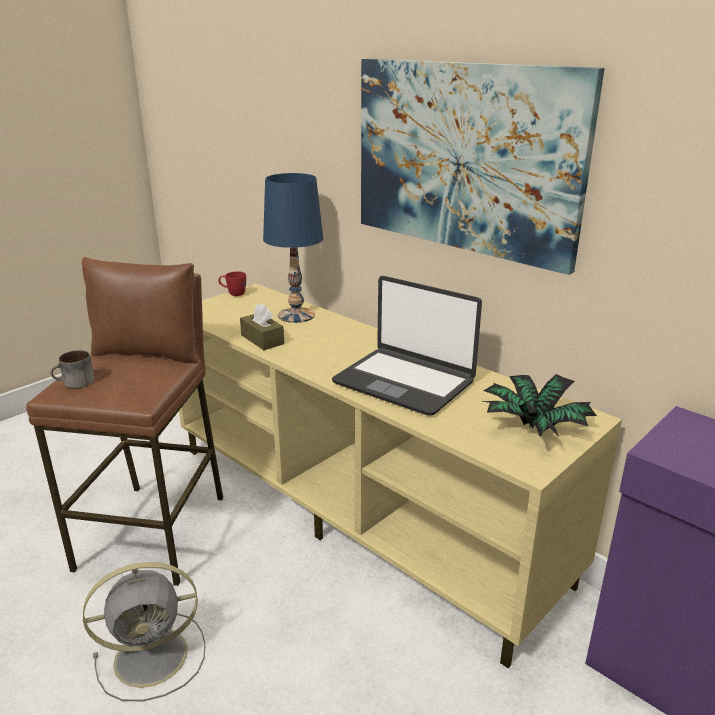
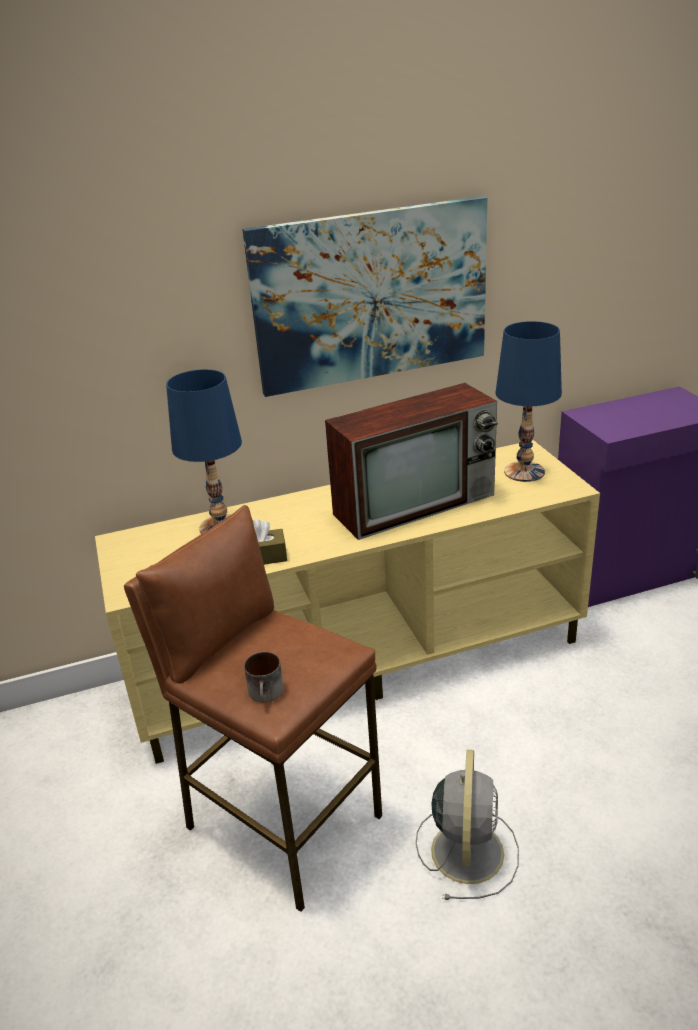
camera: 60 degrees left, 5 degrees up
red mug [218,271,246,296] -> none
laptop [332,276,482,416] -> television [325,383,498,540]
potted plant [480,374,597,437] -> blue table lamp [496,321,562,482]

